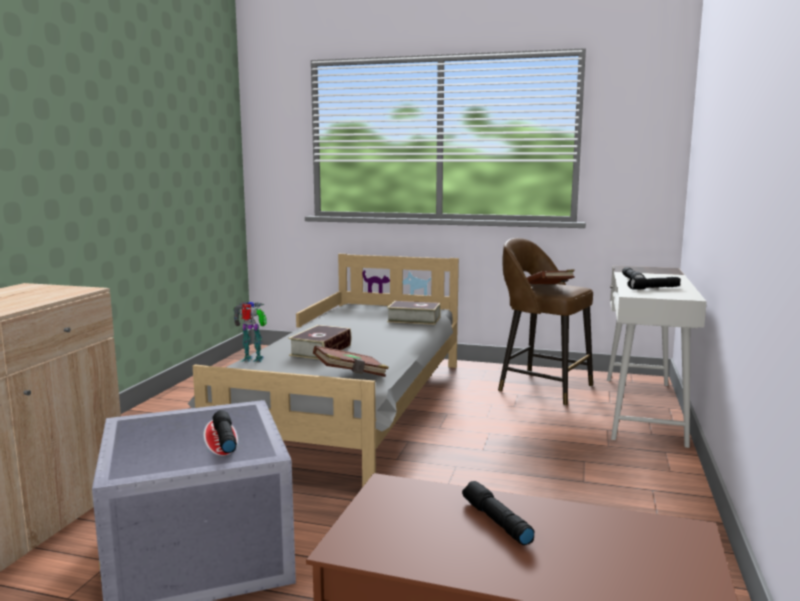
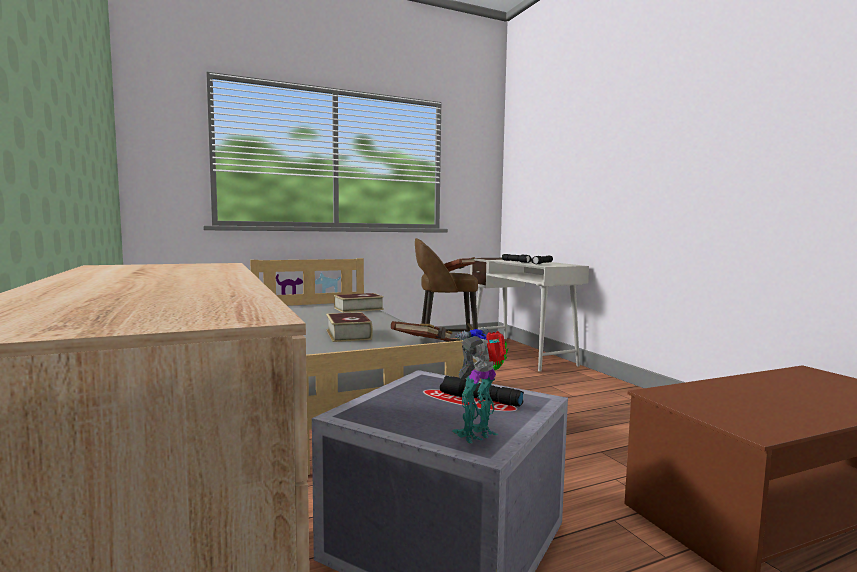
camera: 40 degrees left, 5 degrees down
toy robot [233,301,267,362] -> toy robot moved to [452,327,508,443]
black flashlight [462,481,534,545] -> none

